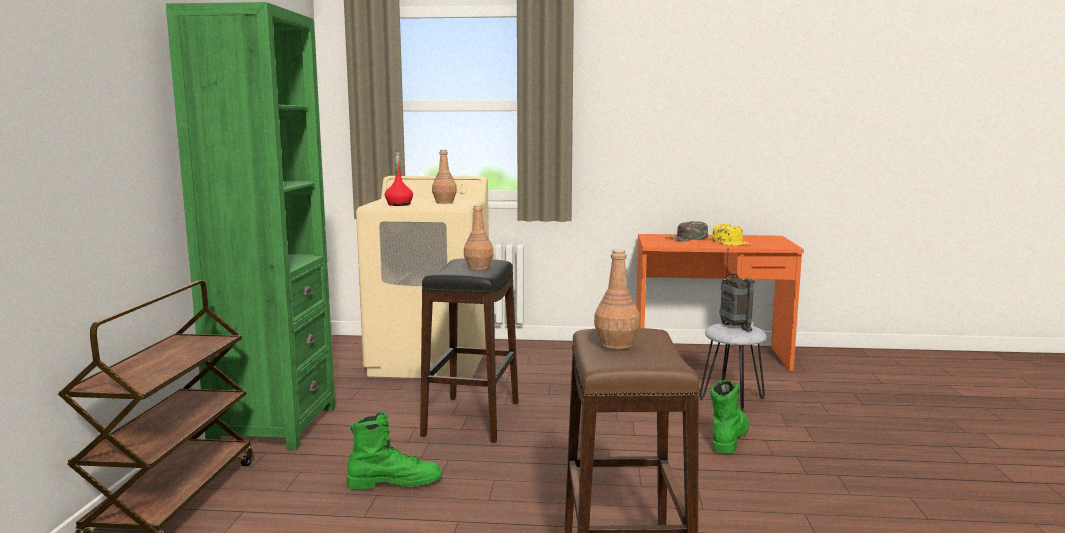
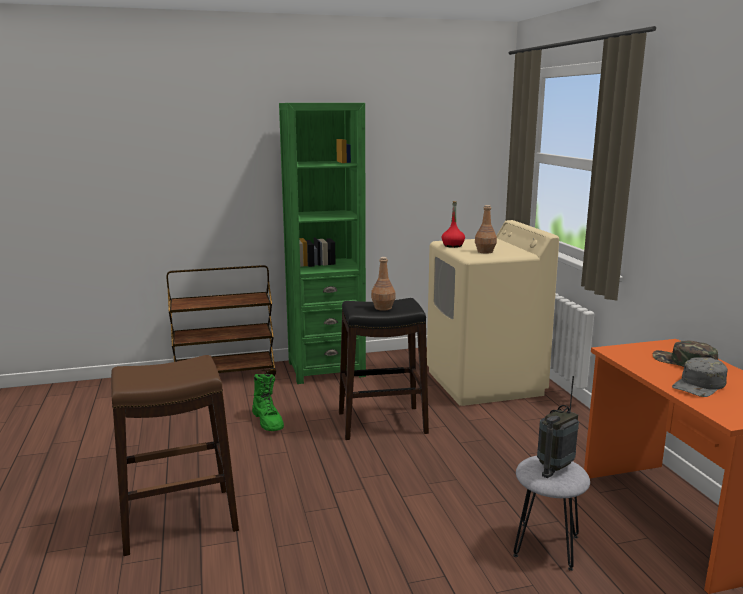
camera: 70 degrees right, 5 degrees up
brown bottle [594,249,640,350] -> none
green boot [710,380,749,453] -> none
yellow cap [712,224,750,246] -> grey cap [672,357,728,397]

